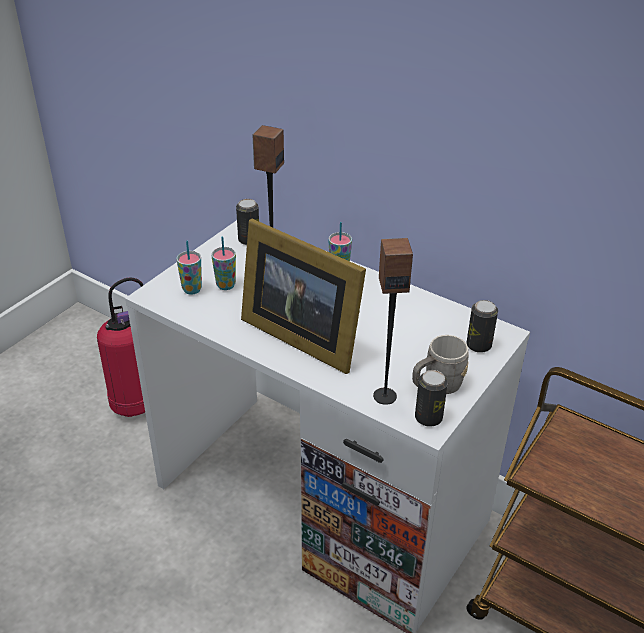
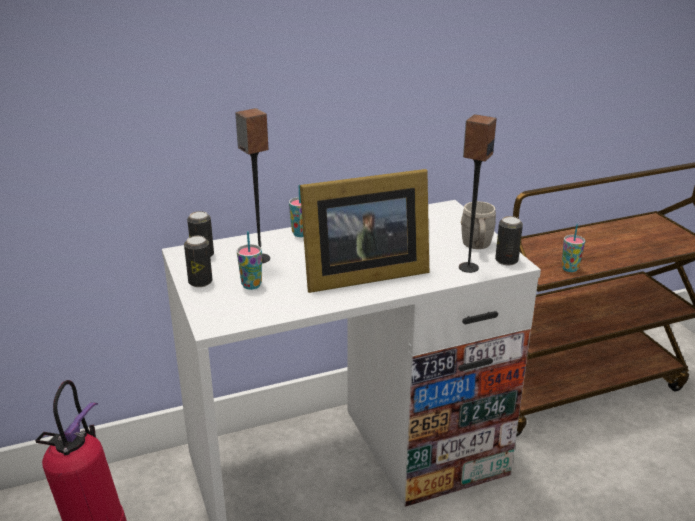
camera: 55 degrees left, 10 degrees down
cup [177,241,202,294] -> cup moved to [562,224,585,272]
can [466,300,498,353] -> can moved to [184,236,213,287]

